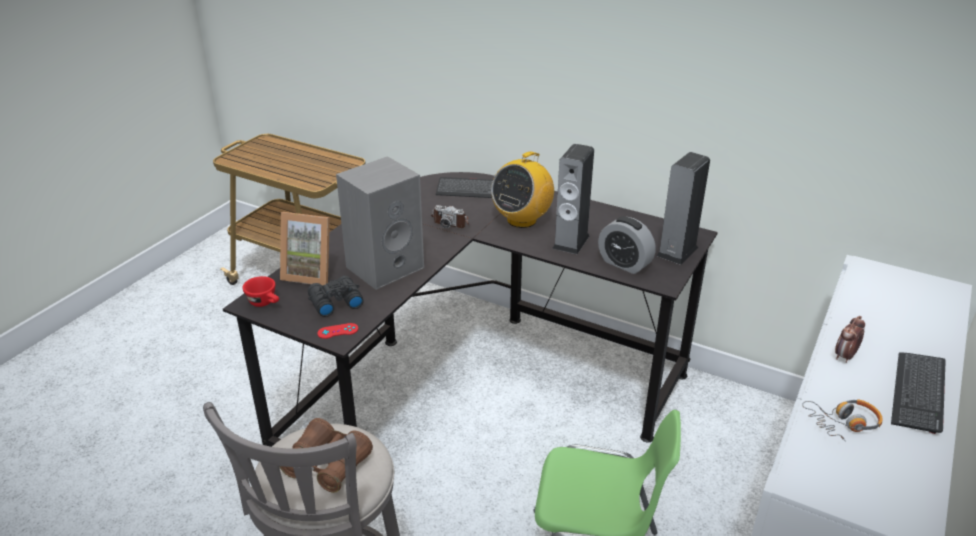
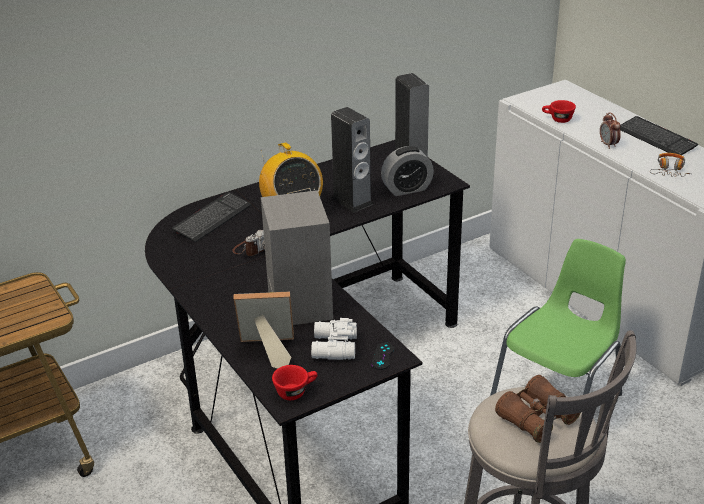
camera: 60 degrees left, 0 degrees up
picture frame [280,212,330,286] -> picture frame turned 135 degrees counterclockwise [234,291,294,368]
black binoculars [308,276,363,317] -> white binoculars [311,318,357,360]
red game controller [317,323,358,339] -> black game controller [371,343,394,370]
none -> red cup [542,100,576,123]

